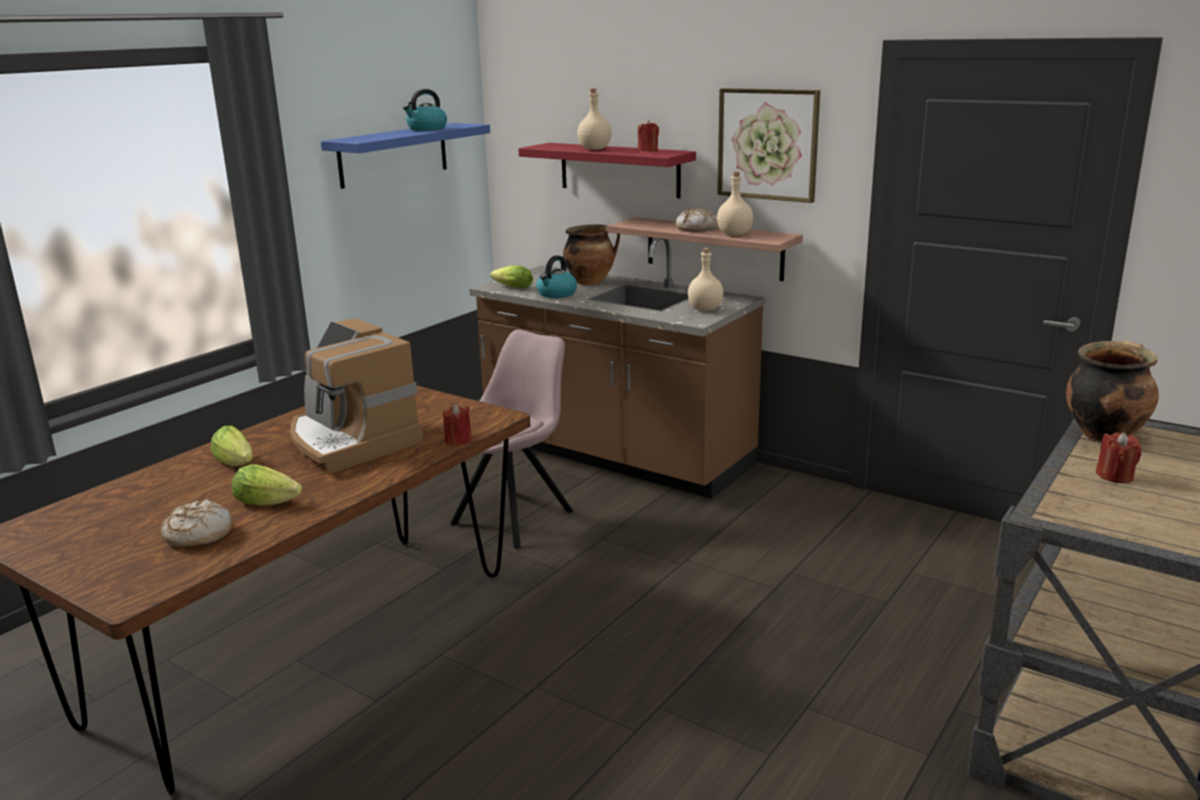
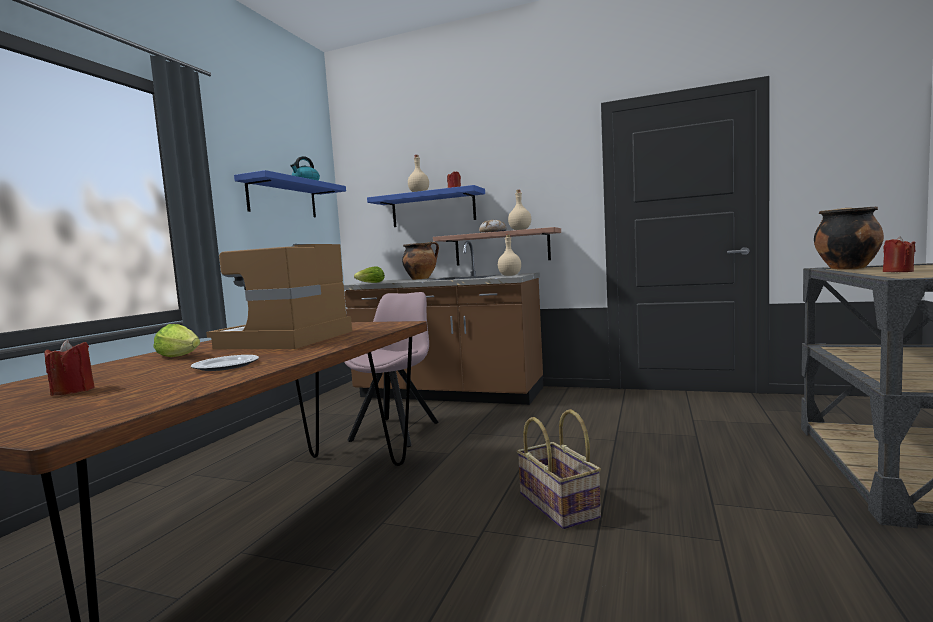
camera: 15 degrees left, 15 degrees down
bread [161,499,231,547] -> none
lettuce [232,464,302,506] -> plate [191,355,259,371]
coffee machine [290,318,424,475] -> coffee machine turned 75 degrees clockwise [206,244,352,349]
red candle [443,404,472,446] -> red candle moved to [44,340,94,396]
red shelf [518,143,696,198] -> blue shelf [367,185,485,227]
kettle [536,255,577,298] -> none
picture [718,88,820,203] -> none
none -> basket [517,409,601,529]

